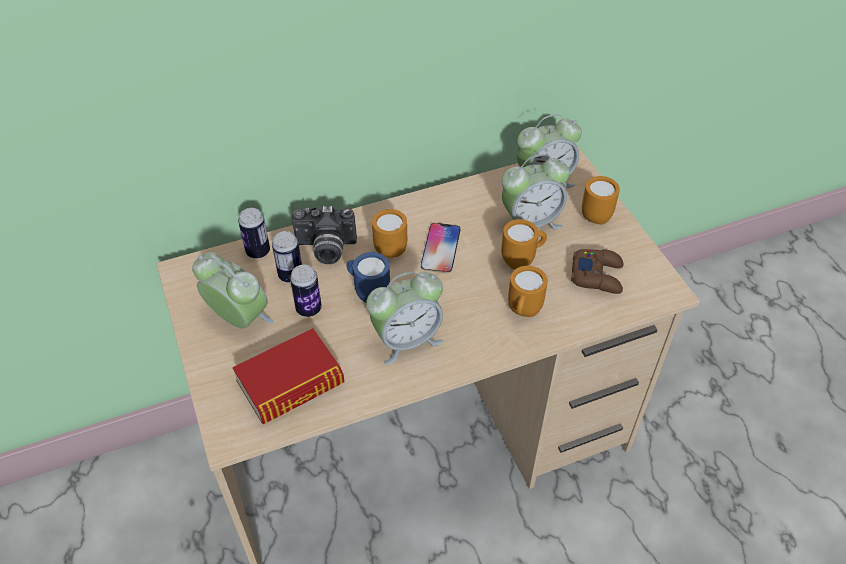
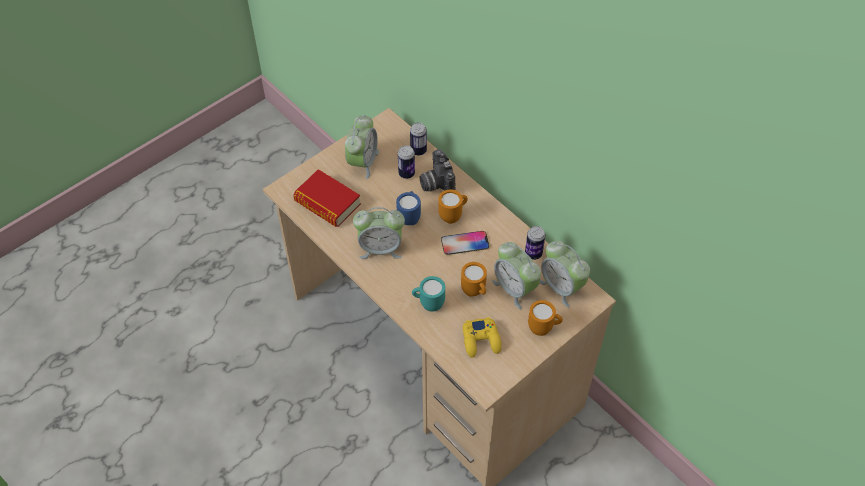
camera: 70 degrees right, 5 degrees up
can [290,265,322,317] -> can moved to [525,226,545,260]
alarm clock [366,272,443,365] -> alarm clock turned 45 degrees counterclockwise [353,207,405,259]
orange mug [508,266,548,317] -> turquoise mug [412,276,445,311]
brown game controller [571,249,624,294] -> yellow game controller [463,317,502,358]

